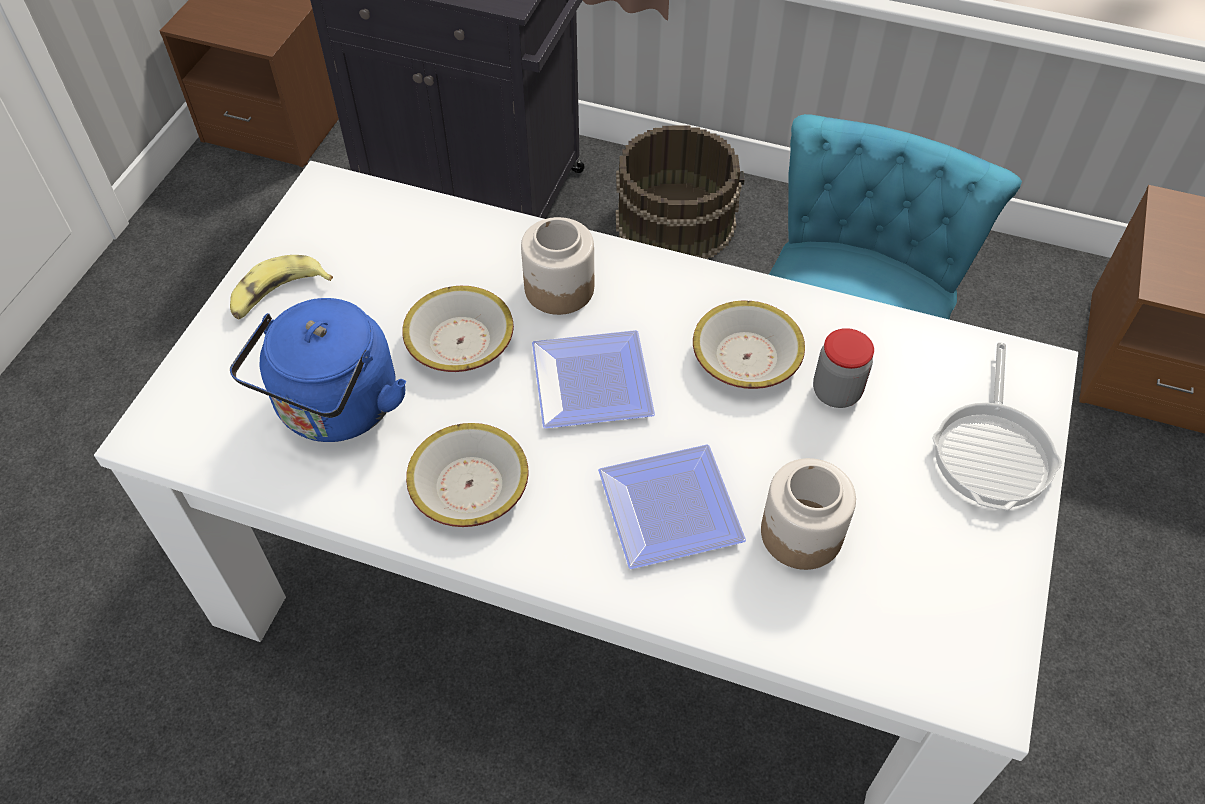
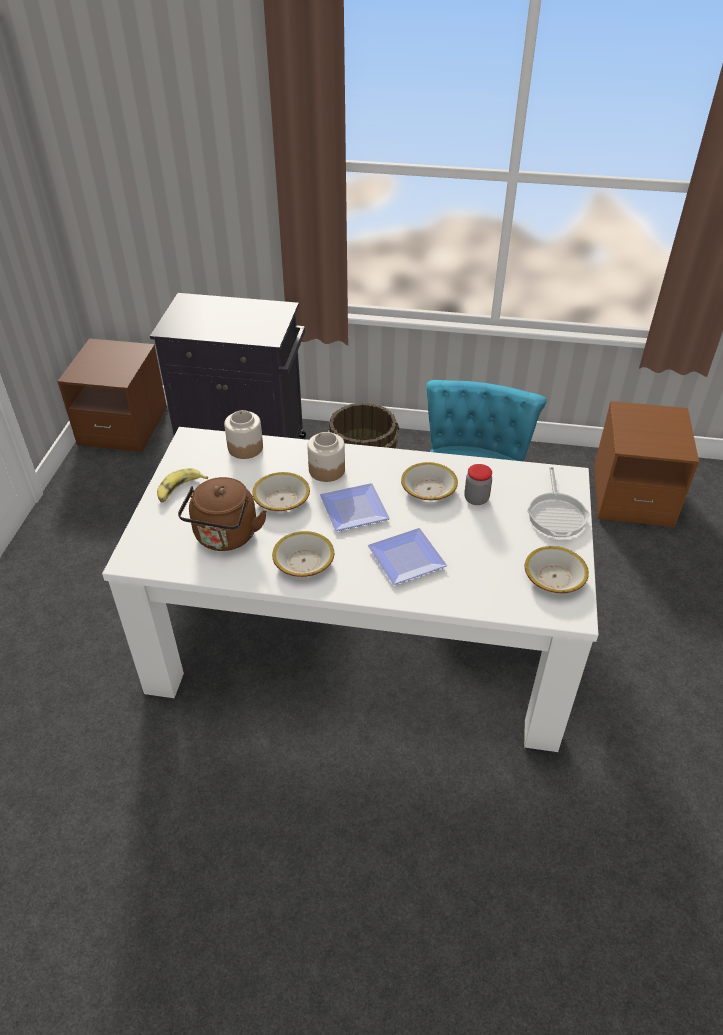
camera: 10 degrees left, 10 degrees down
blue kettle [230,298,406,442] -> brown kettle [178,477,267,551]
jar [761,458,856,570] -> jar moved to [224,410,263,459]
none -> bowl [525,546,589,593]

